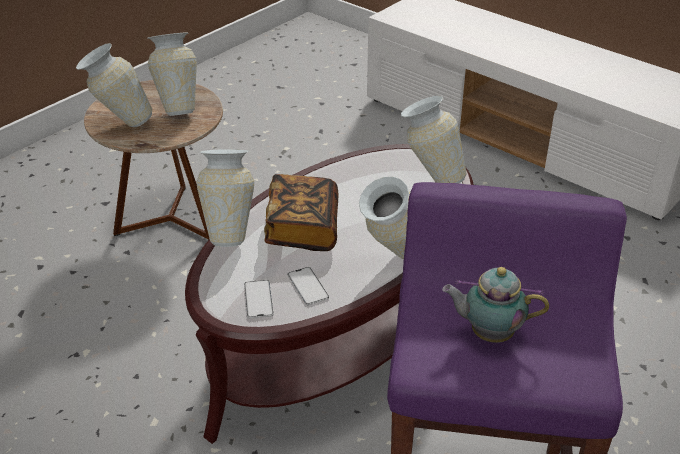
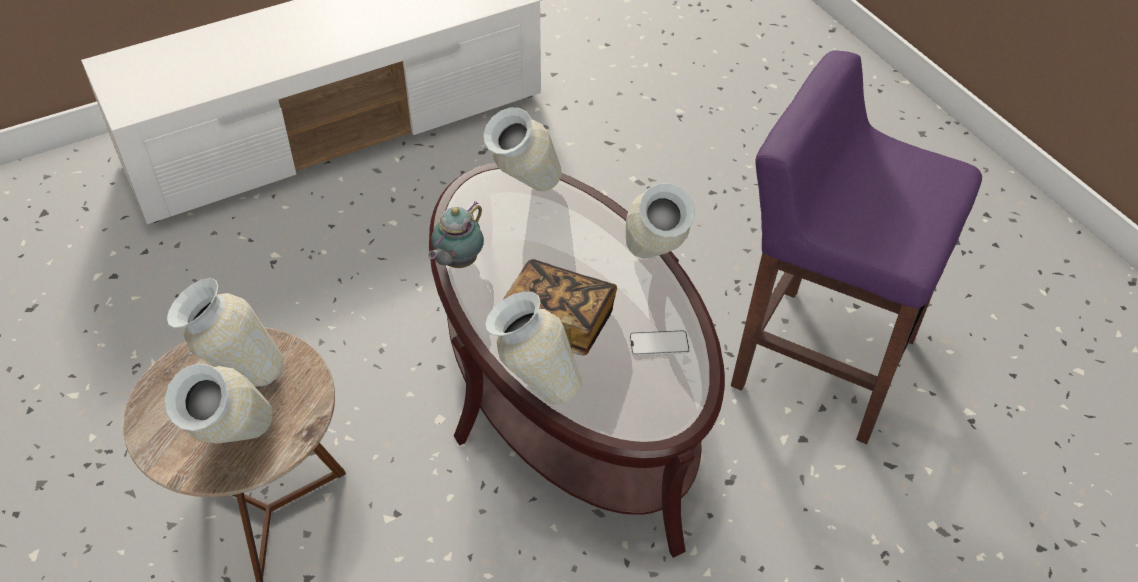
camera: 70 degrees left, 10 degrees up
phone [244,280,274,319] -> none
teapot [442,267,549,343] -> teapot moved to [428,201,484,268]

